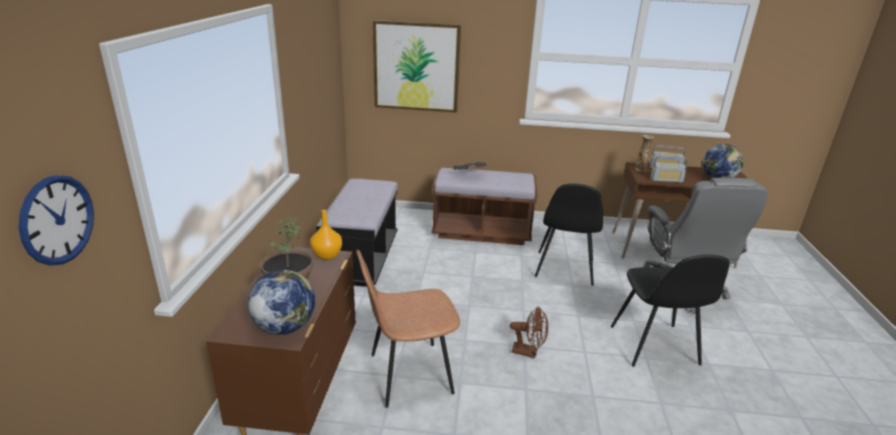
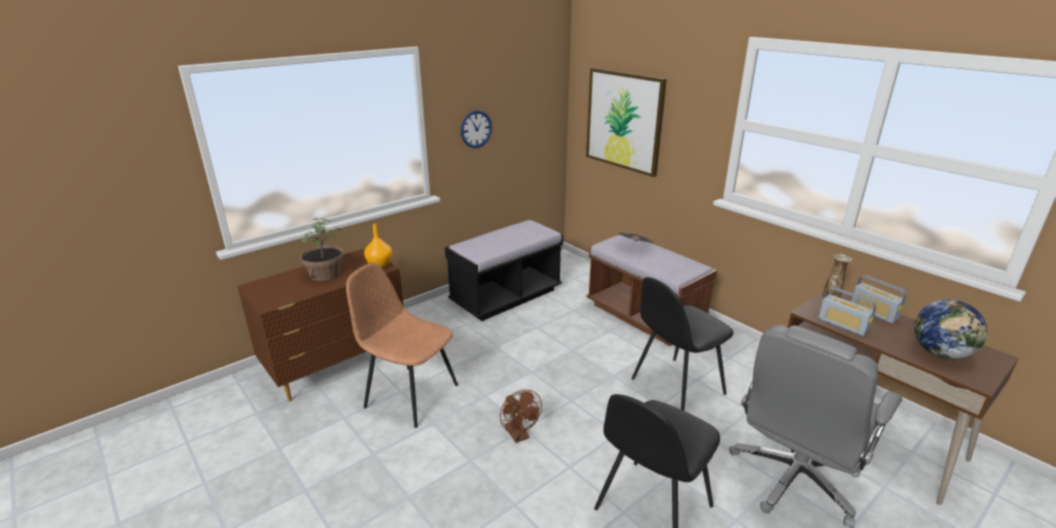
camera: 45 degrees right, 0 degrees up
wall clock [18,175,94,266] -> wall clock moved to [461,110,492,148]
globe [248,270,315,335] -> none

